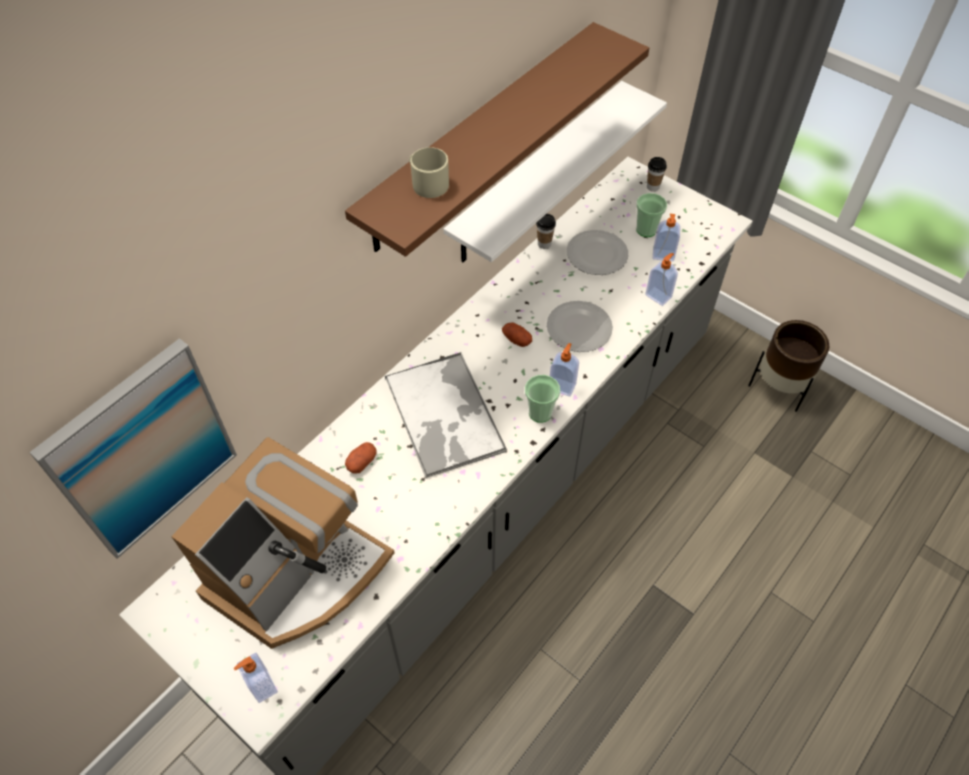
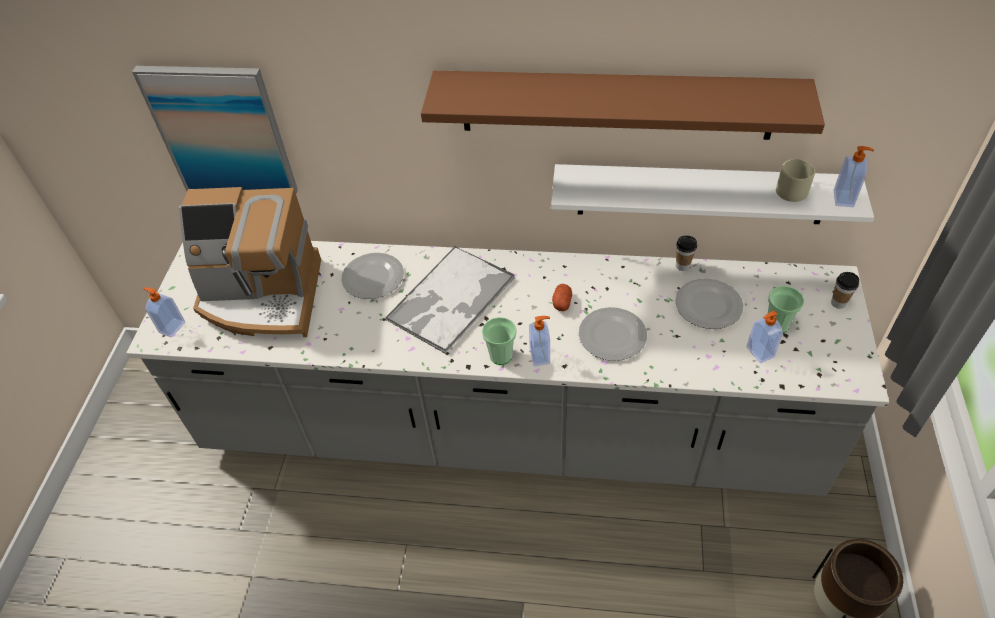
camera: 60 degrees right, 5 degrees down
potato [345,442,377,474] -> plate [341,253,404,299]
beige mug [409,147,449,198] -> beige mug moved to [776,159,815,202]
soap dispenser [645,253,678,306] -> soap dispenser moved to [834,146,874,207]

